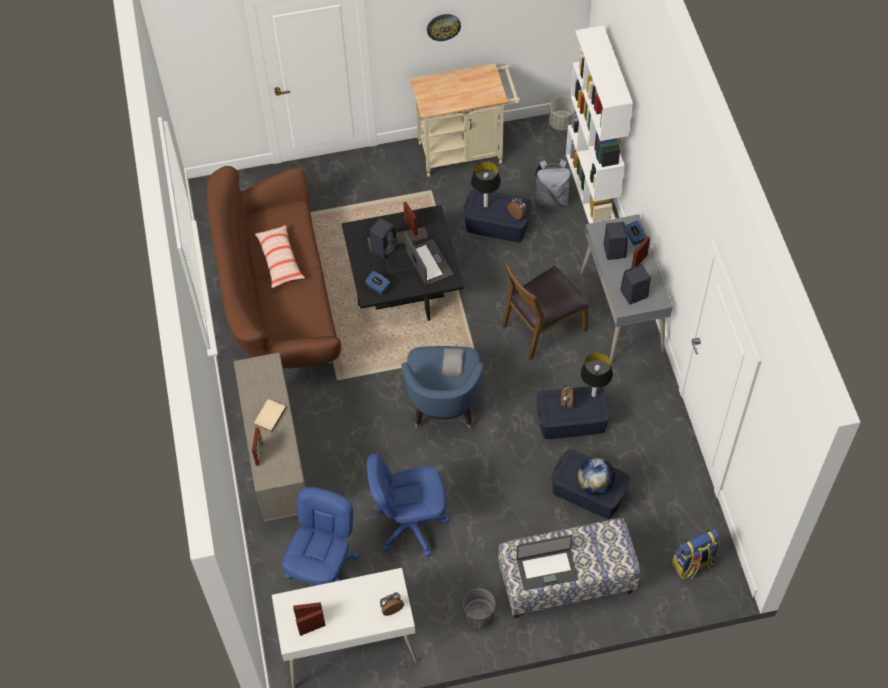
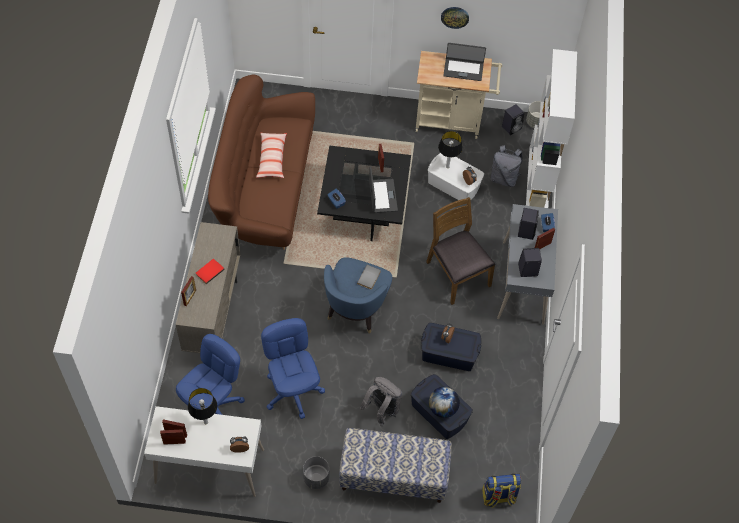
camera: 15 degrees right, 0 degrees up
beige book [254,399,286,432] -> red book [196,259,225,284]
blue office chair [367,454,450,558] -> blue office chair turned 60 degrees clockwise [261,318,325,419]
black speaker [369,218,397,259] -> black speaker moved to [502,104,524,135]
blue storage box [464,189,531,243] -> white storage box [428,153,484,201]
brown chair [502,262,589,360] -> brown chair turned 75 degrees clockwise [426,197,496,305]
laptop [516,535,578,590] -> laptop moved to [443,43,486,81]
table lamp [580,353,613,397] -> table lamp moved to [188,388,217,424]
none -> grey backpack [360,377,402,426]

